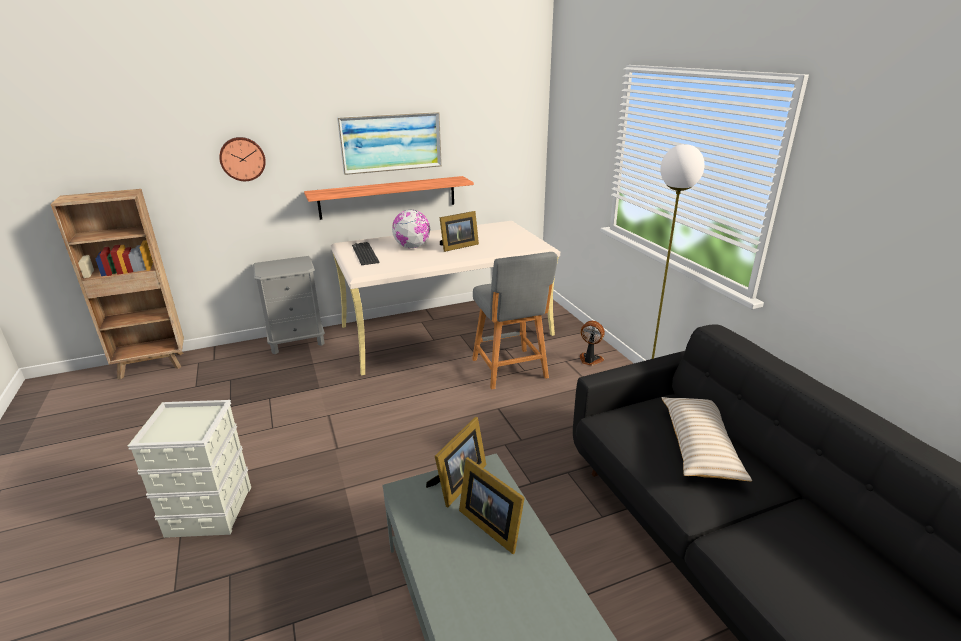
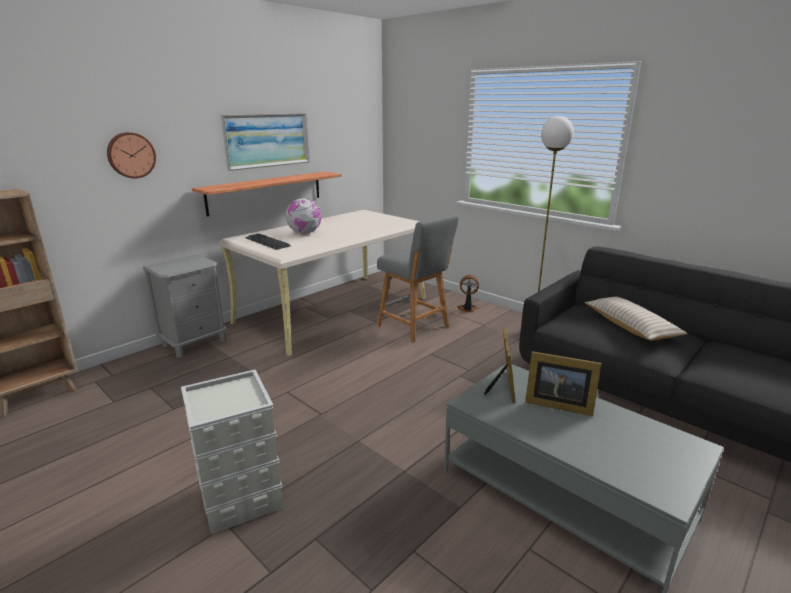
camera: 25 degrees left, 5 degrees down
picture frame [440,211,479,252] -> none

